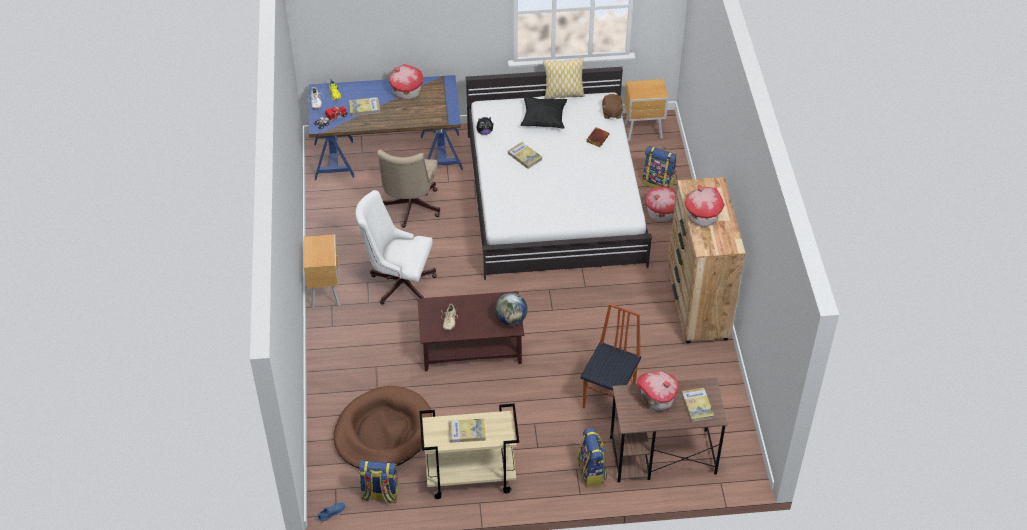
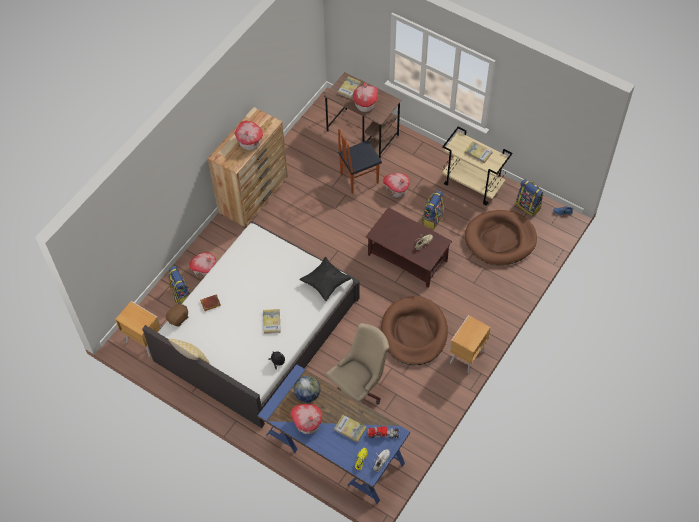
camera: 140 degrees left, 10 degrees up
white office chair [355,190,437,305] -> brown dog bed [381,296,448,365]
globe [495,293,527,326] -> globe moved to [294,376,320,403]
black pillow [520,97,567,129] -> black pillow moved to [299,257,352,301]
backpack [577,428,607,487] -> backpack moved to [422,190,444,229]
none -> toy house [383,173,410,198]

